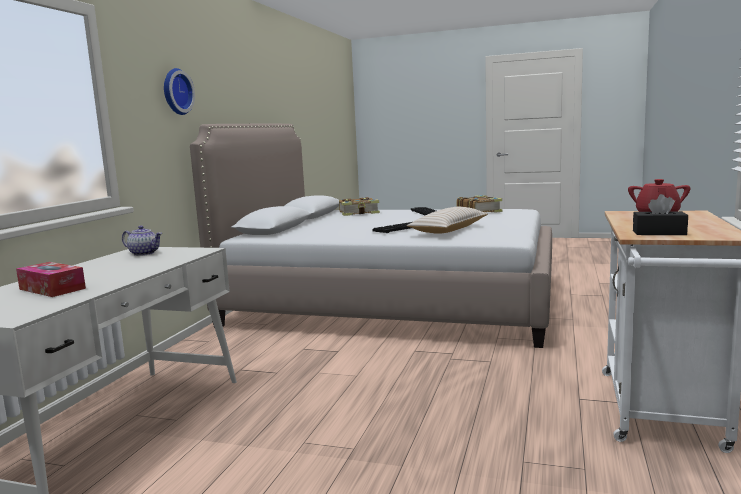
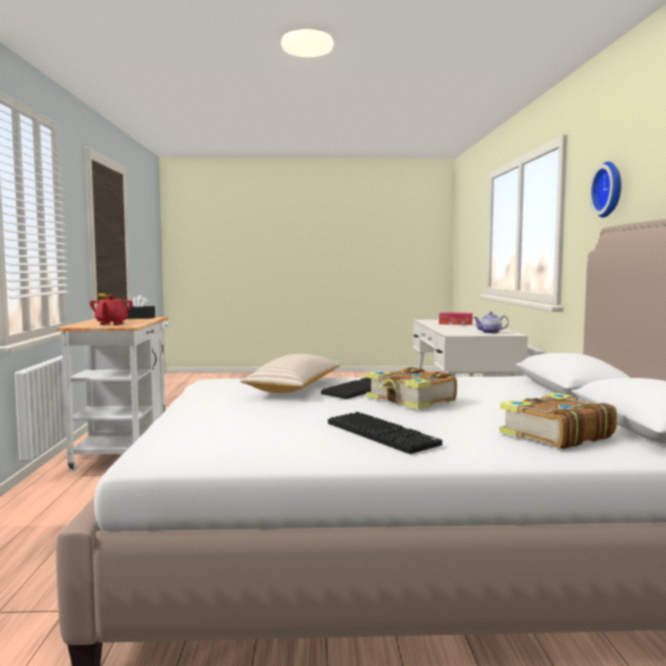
camera: 160 degrees right, 5 degrees down
book [456,195,502,213] -> book moved to [367,367,457,409]

